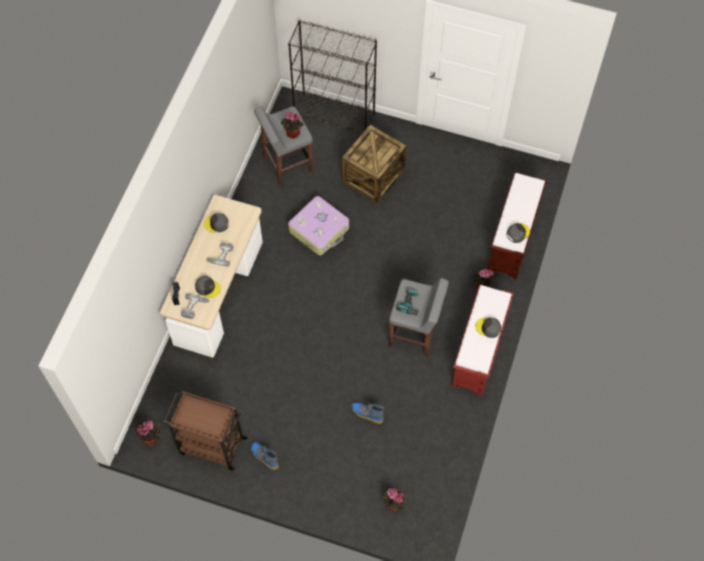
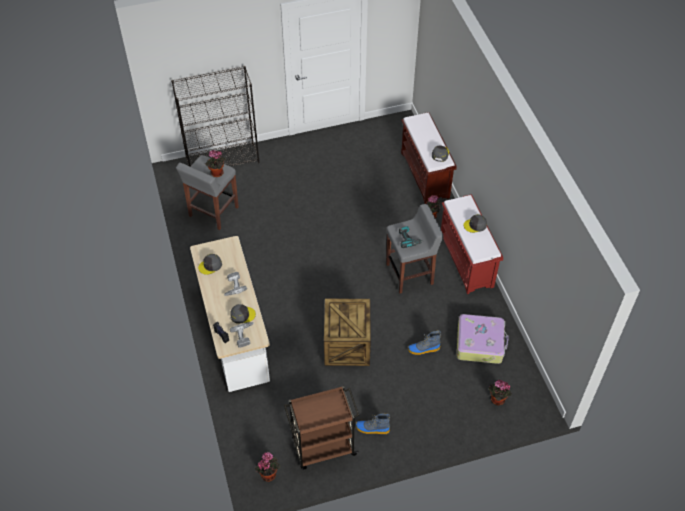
camera: 35 degrees left, 10 degrees down
suitcase [288,196,349,255] -> suitcase moved to [457,314,509,364]
crate [342,125,407,203] -> crate moved to [324,298,371,366]

